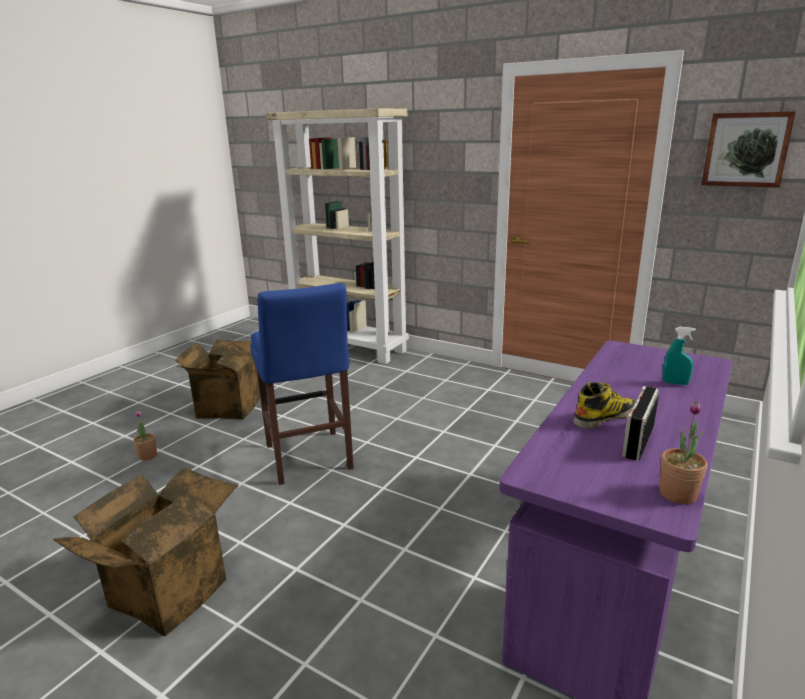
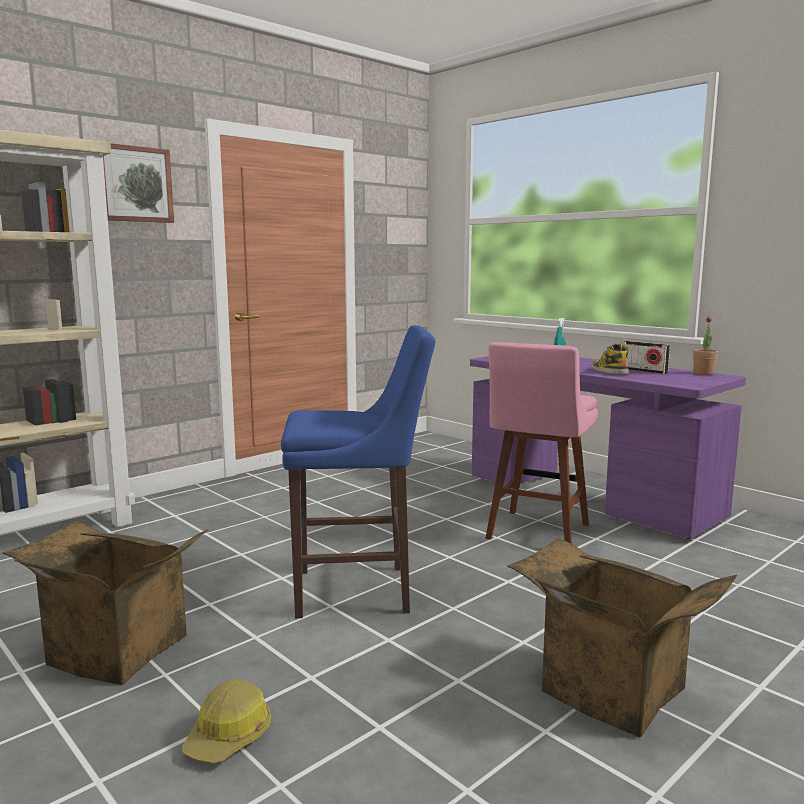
camera: 75 degrees left, 10 degrees down
potted plant [133,411,157,461] -> hard hat [182,680,271,764]
picture [701,111,796,188] -> picture moved to [103,143,174,223]
none -> pink stool [485,342,598,544]

